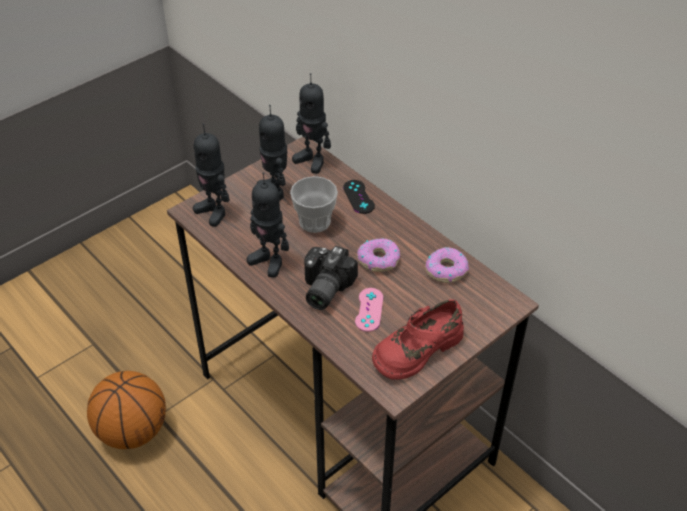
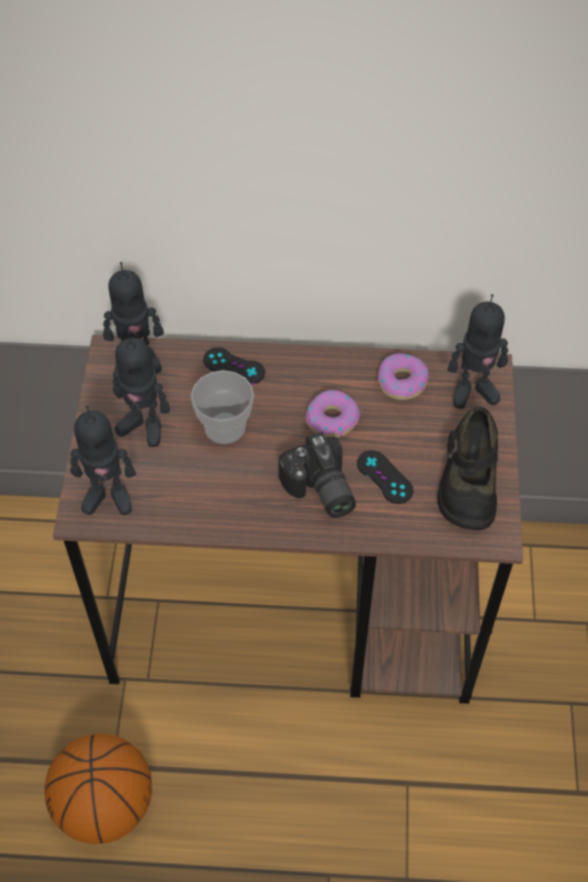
camera: 45 degrees left, 10 degrees up
toy robot [246,172,289,278] -> toy robot moved to [447,294,508,409]
pink game controller [355,288,383,332] -> black game controller [357,450,414,504]
red shoe [372,299,464,380] -> black shoe [438,407,498,530]

